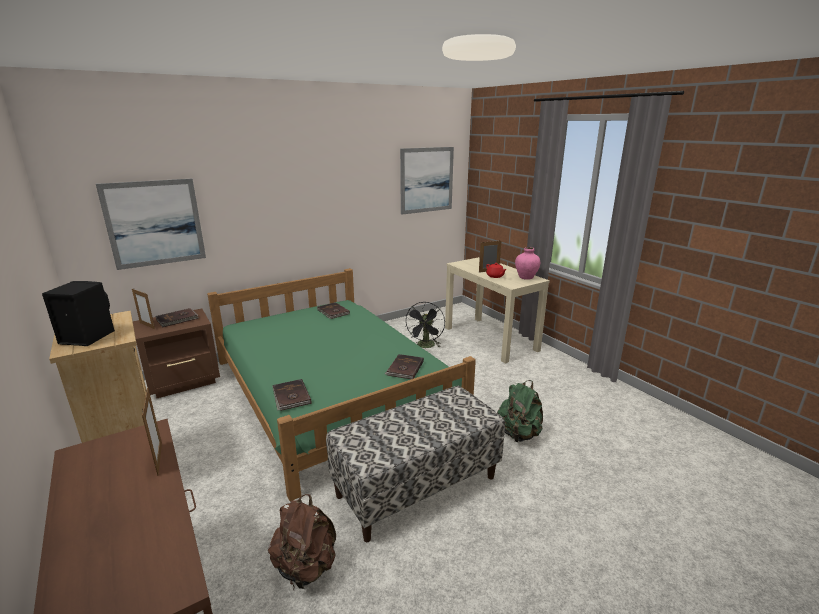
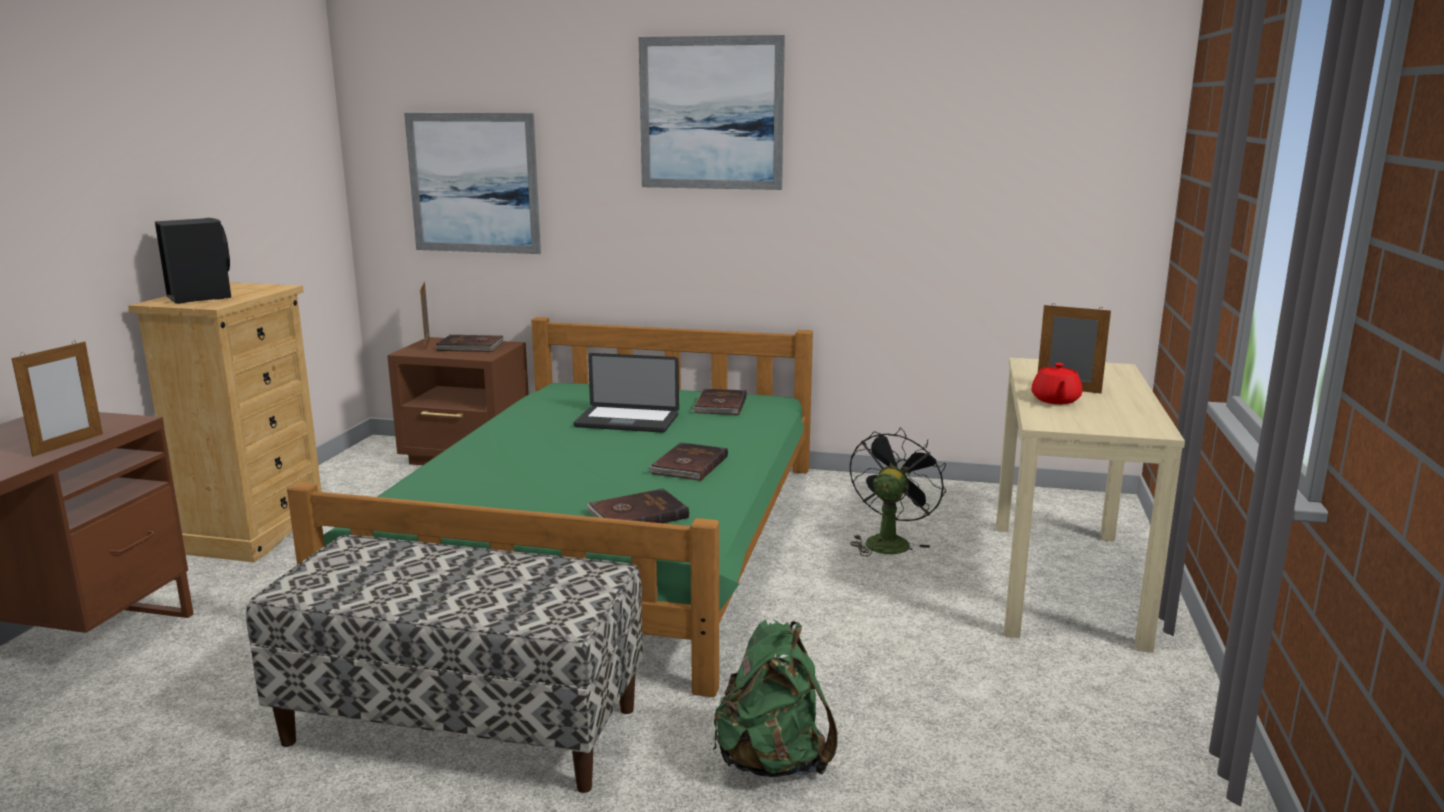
camera: 45 degrees right, 5 degrees down
brown backpack [268,494,336,589] -> none
brown book [272,379,311,411] -> brown book moved to [647,442,728,481]
picture [400,147,454,215] -> picture moved to [639,35,785,190]
black fan [406,302,445,348] -> black fan turned 150 degrees clockwise [850,427,946,556]
pink vase [515,247,540,280] -> none
none -> laptop [574,353,679,433]

